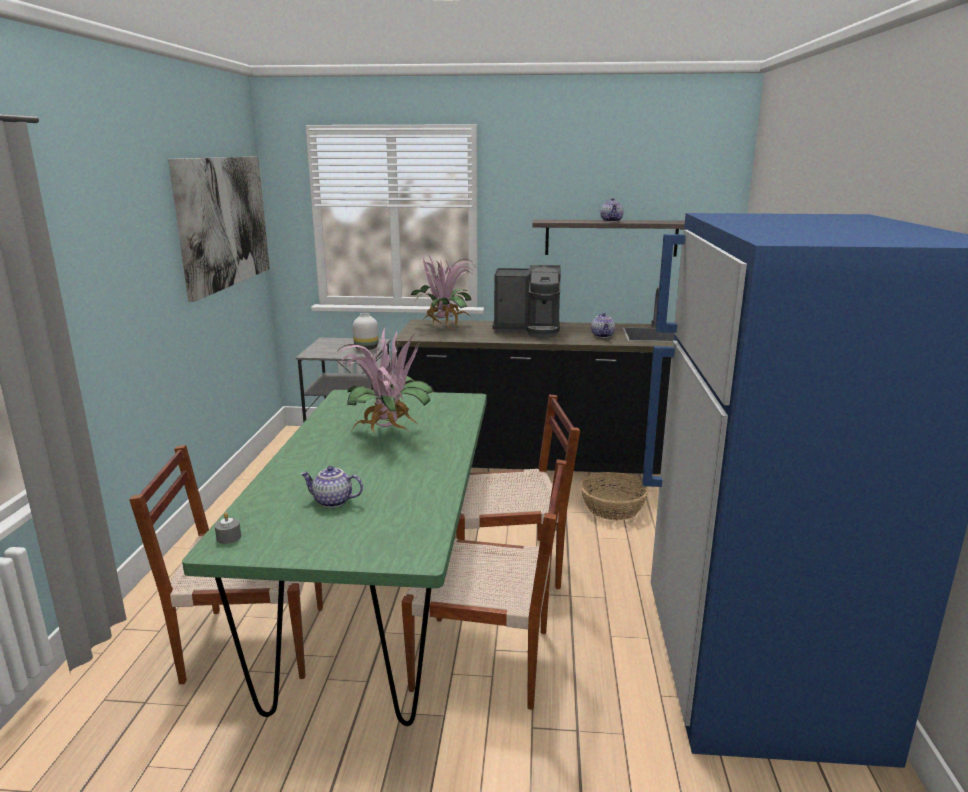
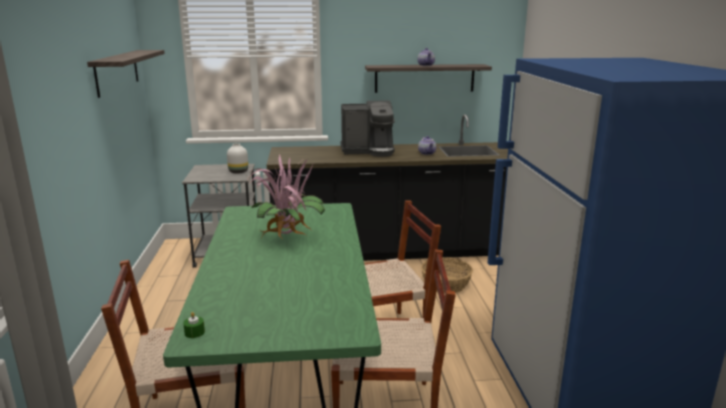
camera: 10 degrees left, 0 degrees up
picture [168,157,270,302] -> shelf [87,50,165,98]
grey candle [215,512,241,544] -> green candle [183,312,205,338]
teapot [300,466,363,508] -> none
potted plant [411,253,475,332] -> none

